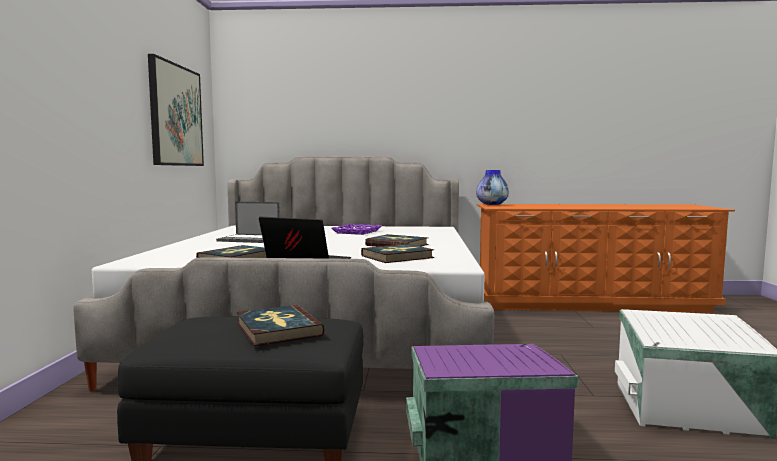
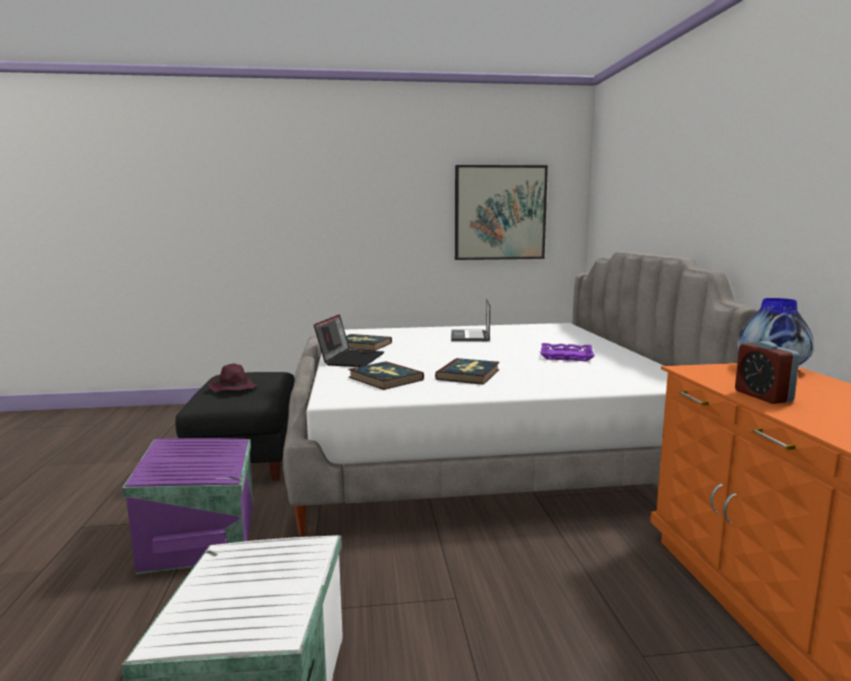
camera: 80 degrees right, 5 degrees up
book [236,305,325,346] -> purple hat [209,364,257,392]
none -> alarm clock [735,341,800,404]

